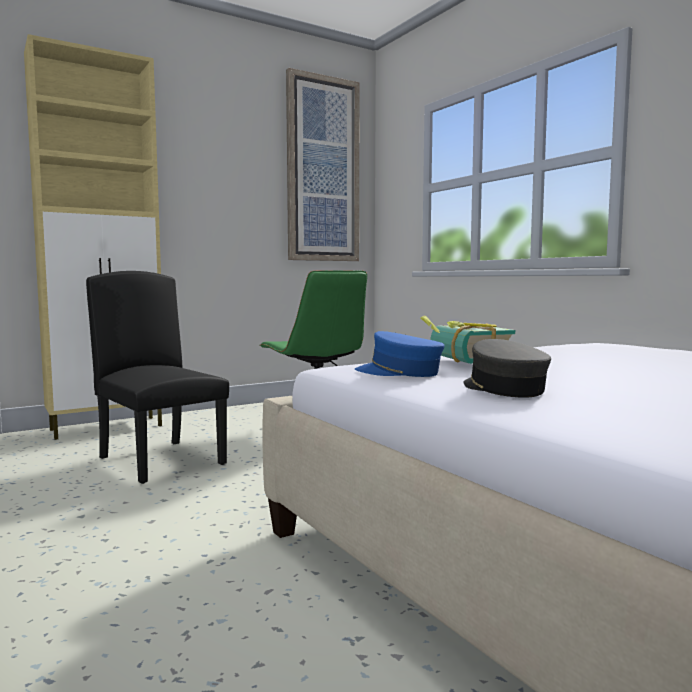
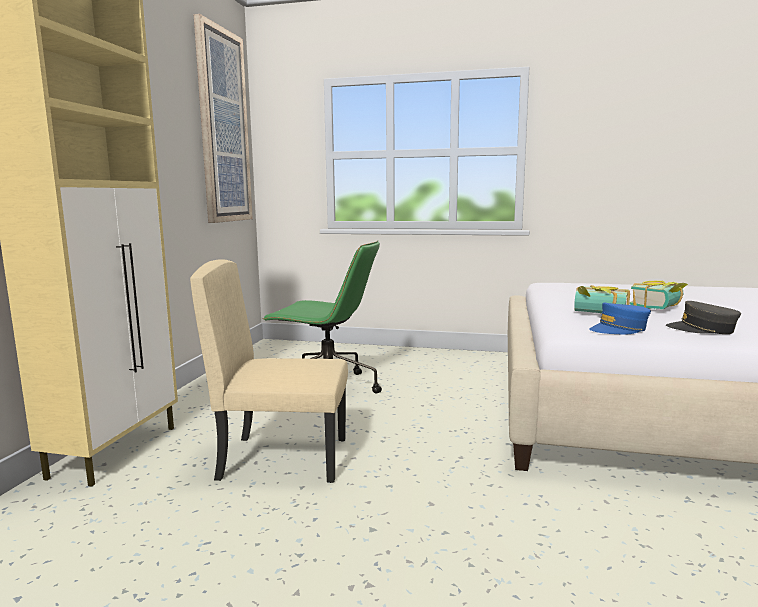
camera: 45 degrees left, 5 degrees up
black chair [86,271,229,484] -> beige chair [190,259,348,483]
none -> book [630,280,688,309]

